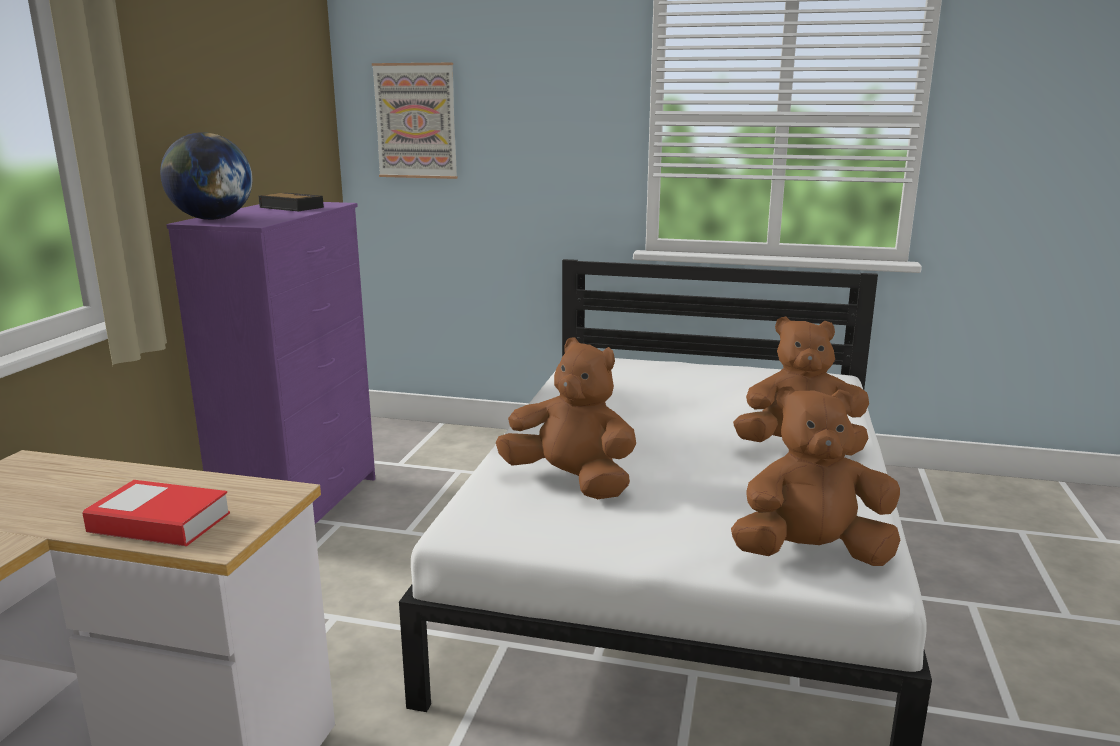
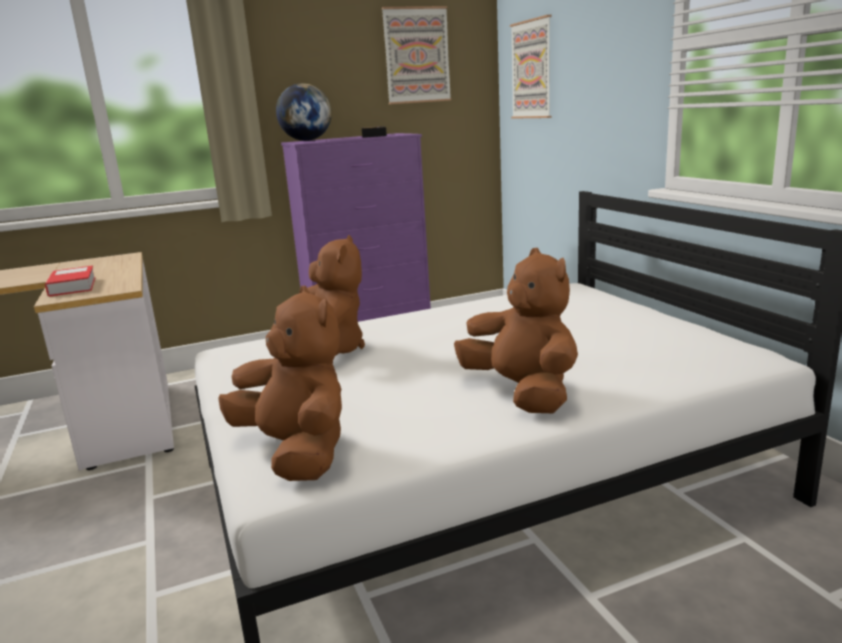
camera: 55 degrees right, 0 degrees up
none -> picture [382,6,451,104]

